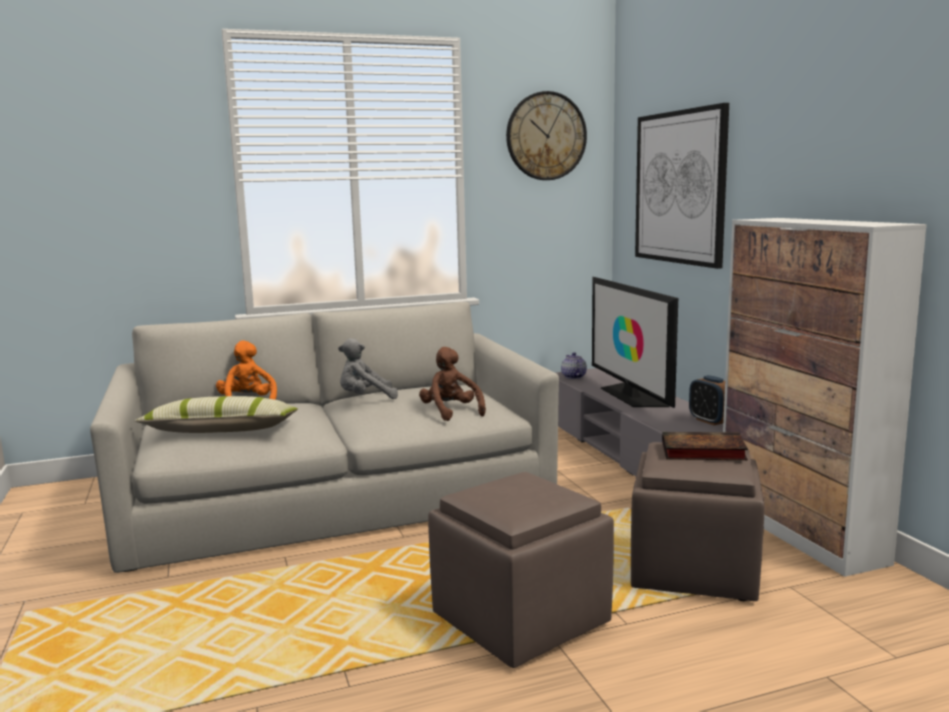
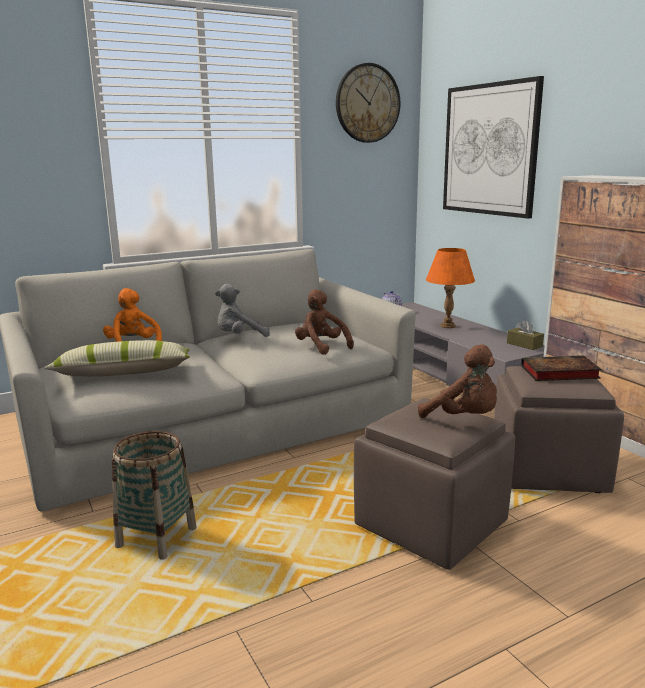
camera: 10 degrees left, 5 degrees up
television [592,277,678,408] -> orange table lamp [426,248,475,328]
alarm clock [689,375,725,425] -> brown tissue box [507,319,544,350]
none -> basket [112,431,197,560]
none -> brown plush toy [418,344,497,418]

